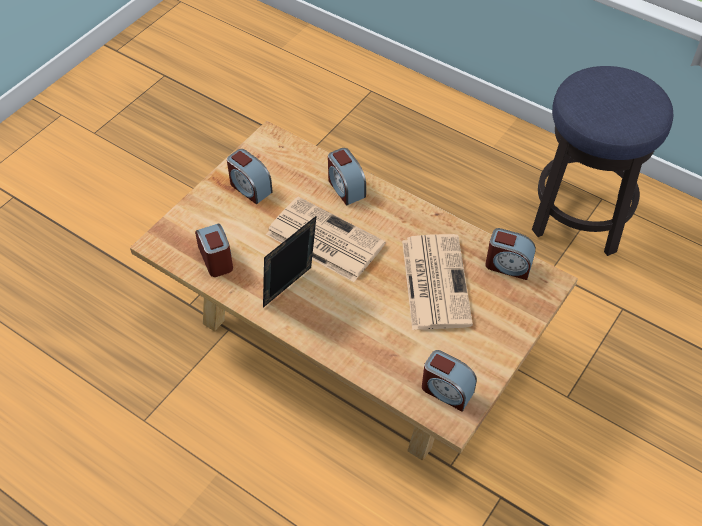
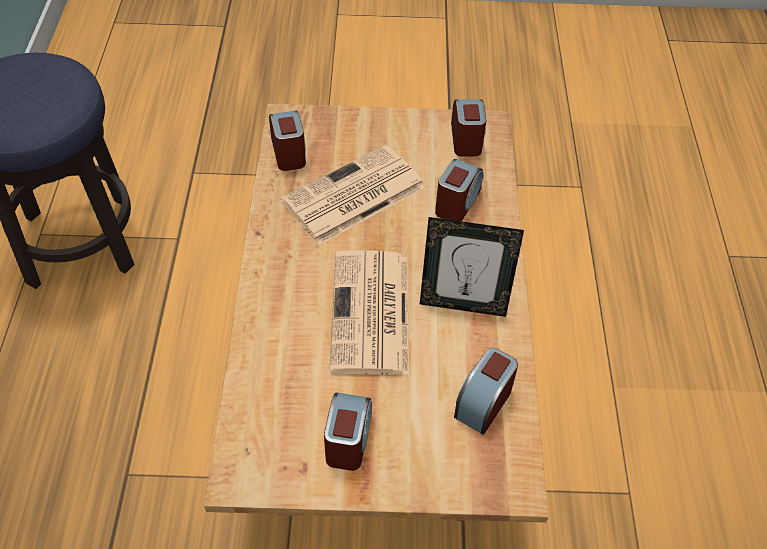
camera: 125 degrees left, 0 degrees up
alarm clock [328,148,366,205] -> alarm clock moved to [435,159,483,221]

